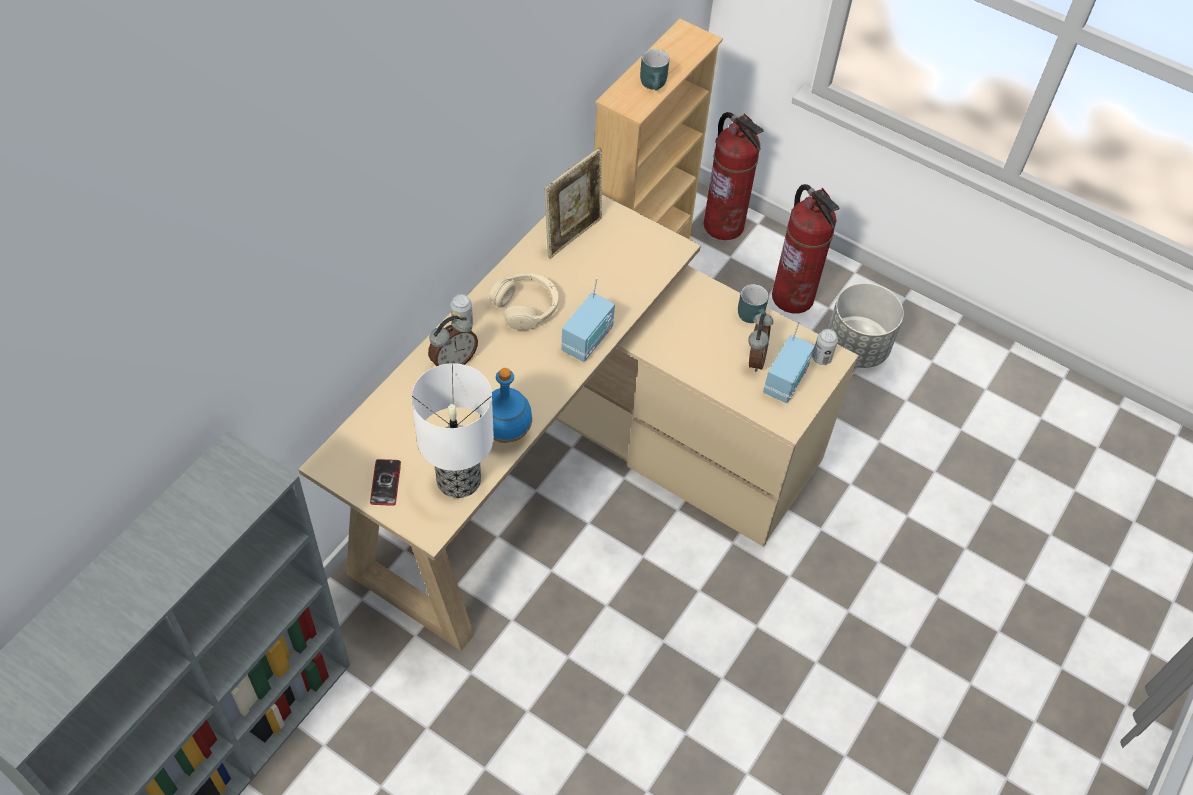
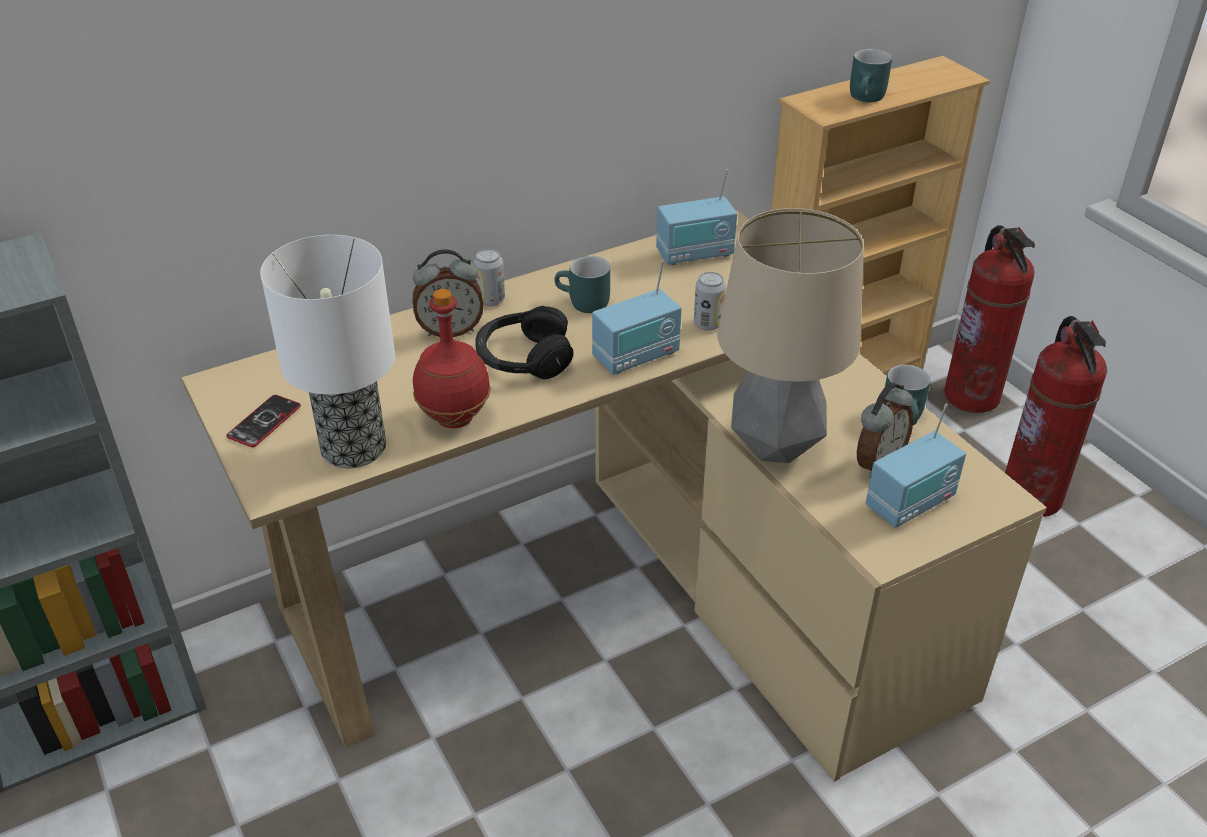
camera: 30 degrees right, 15 degrees down
blue bottle [480,368,532,443] -> red bottle [413,289,491,428]
beige headphones [489,273,559,330] -> turquoise mug [555,256,610,313]
picture frame [544,148,602,258] -> radio [656,169,737,265]
can [812,329,838,365] -> can moved to [694,272,726,331]
grey planter [828,283,904,368] -> none
none -> black headphones [475,306,573,379]
none -> table lamp [717,208,864,463]

